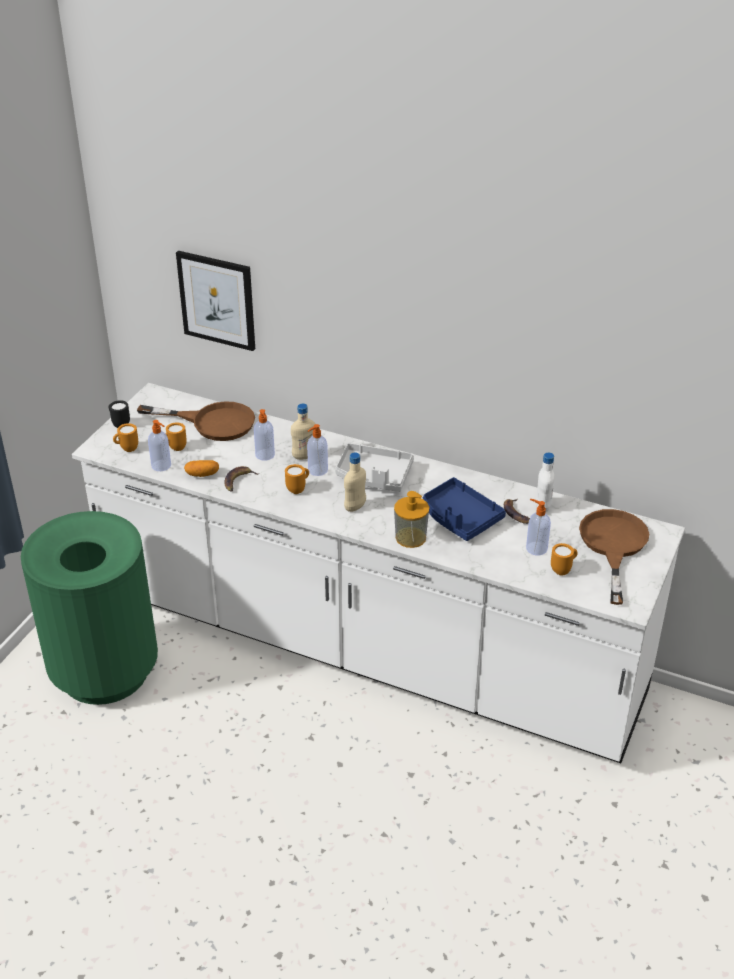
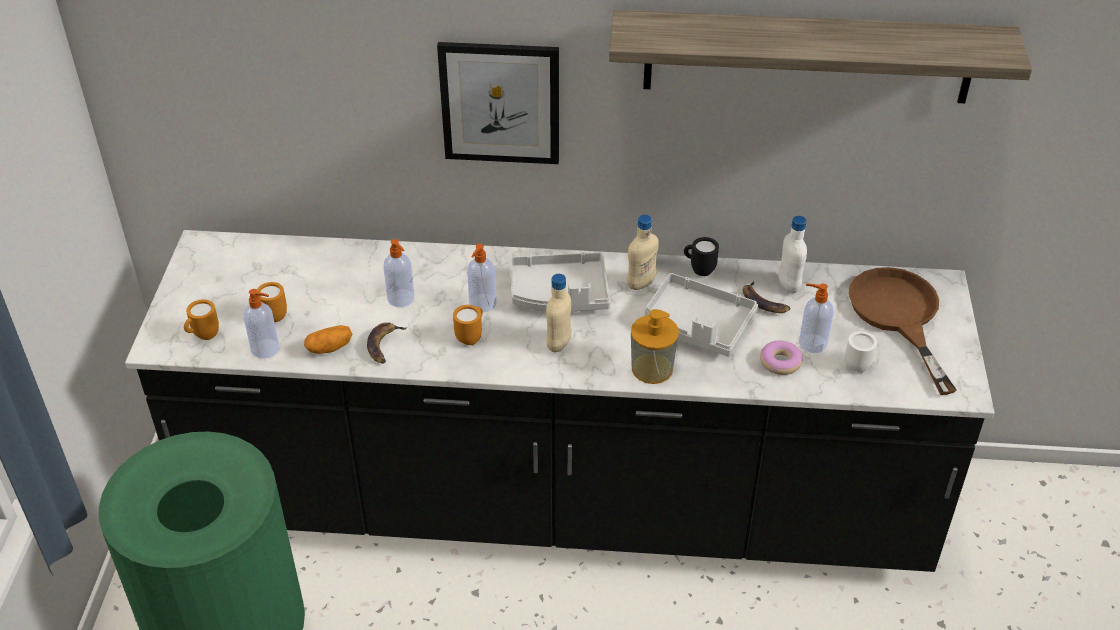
camera: 20 degrees left, 5 degrees up
white counter [72,383,685,763] -> black counter [125,230,995,572]
black mug [109,400,130,428] -> black mug moved to [684,237,719,276]
brown frying pan [137,401,255,441] -> none
picture [176,251,255,351] -> picture moved to [437,42,559,164]
beige bottle [291,403,315,460] -> beige bottle moved to [627,215,659,290]
blue tray [423,477,506,541] -> grey tray [645,273,758,357]
orange mug [551,543,578,576] -> white mug [845,331,877,373]
none -> shelf [609,10,1032,103]
none -> donut [760,341,803,375]

